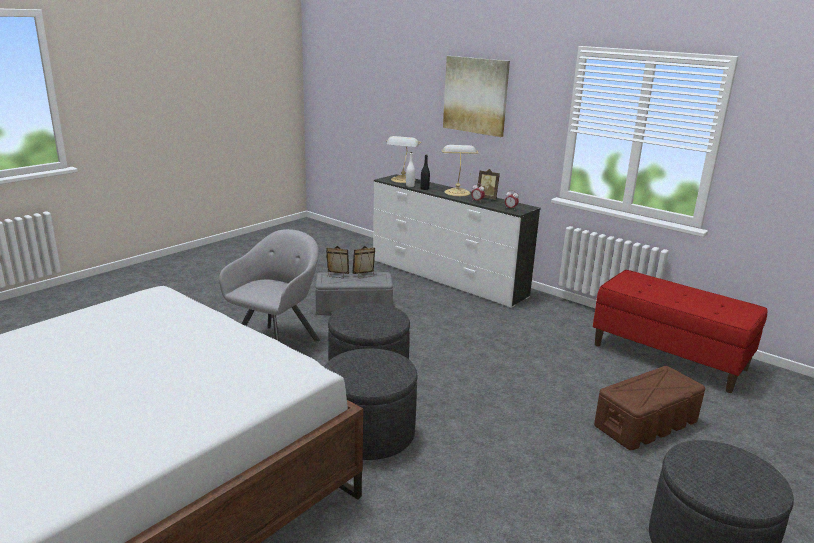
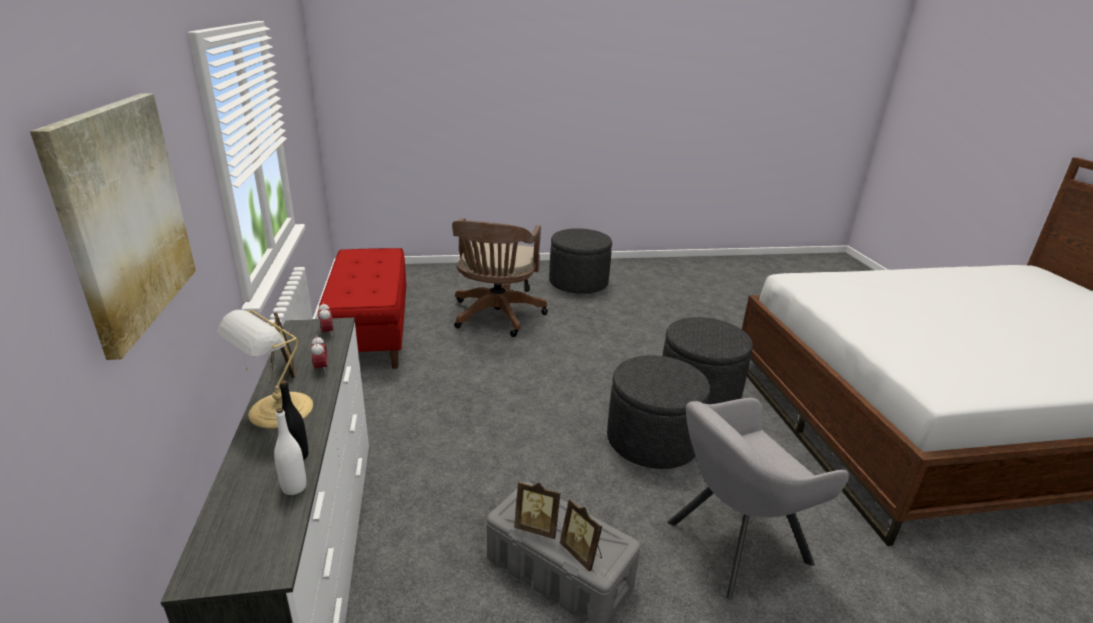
camera: 140 degrees left, 5 degrees up
table lamp [386,136,421,183] -> none
brown storage box [594,366,705,450] -> brown office chair [452,218,548,337]

